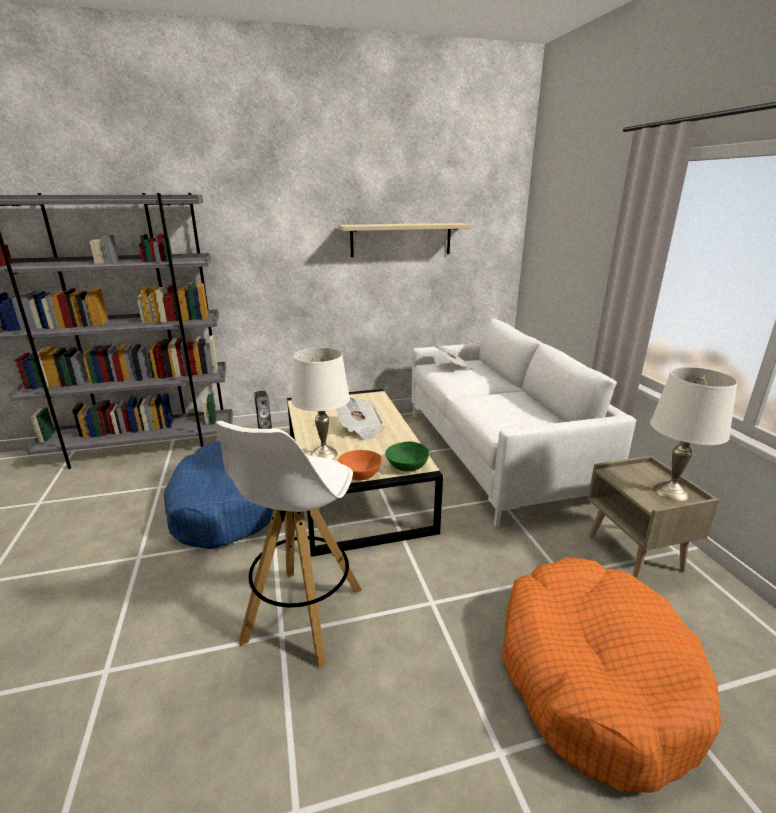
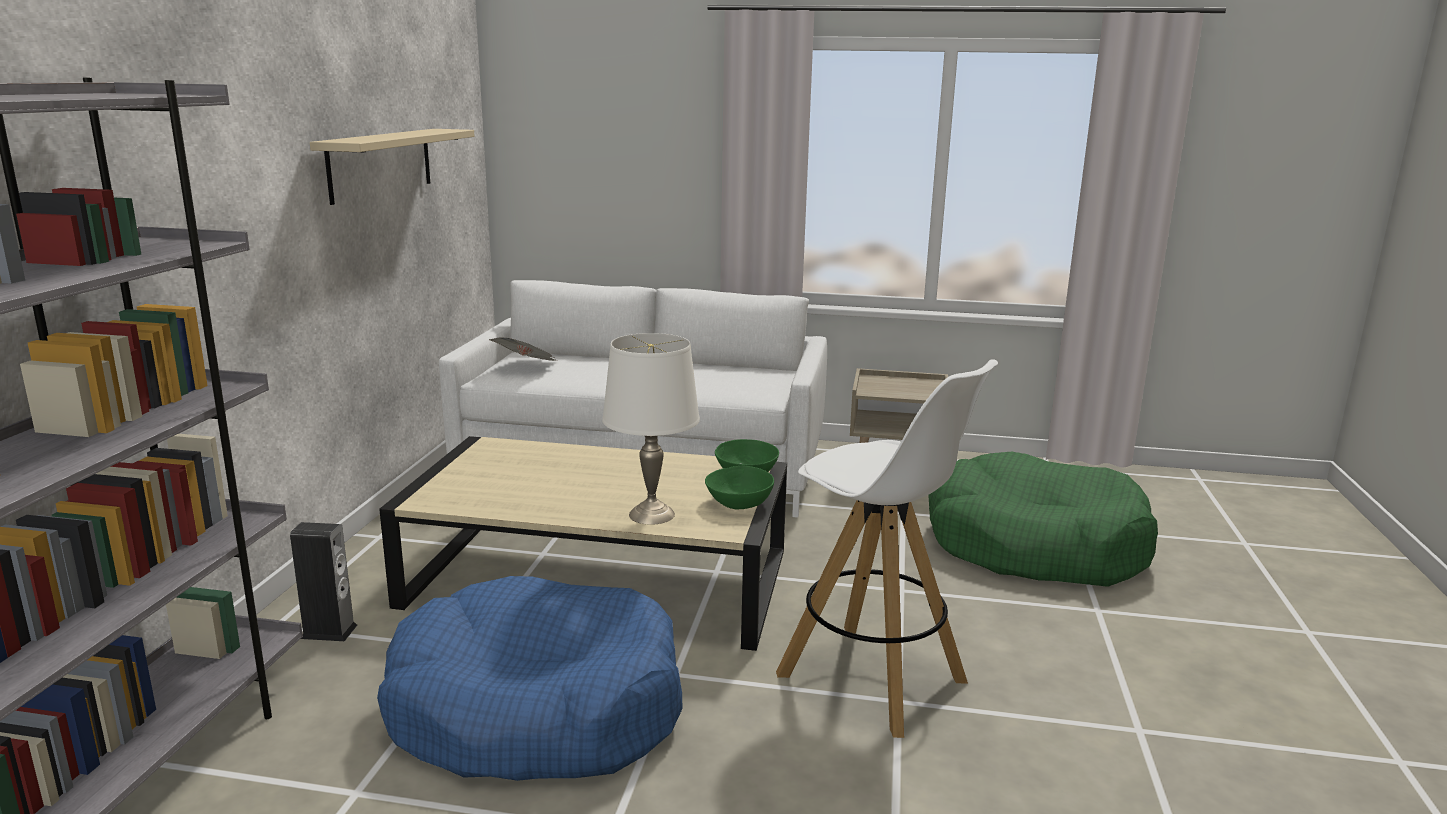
camera: 65 degrees left, 5 degrees down
newspaper [336,397,385,441] -> none
orange bowl [337,450,382,481] -> green bowl [705,465,774,509]
orange dog bed [501,557,721,793] -> green dog bed [928,452,1158,587]
white table lamp [650,367,737,501] -> none

